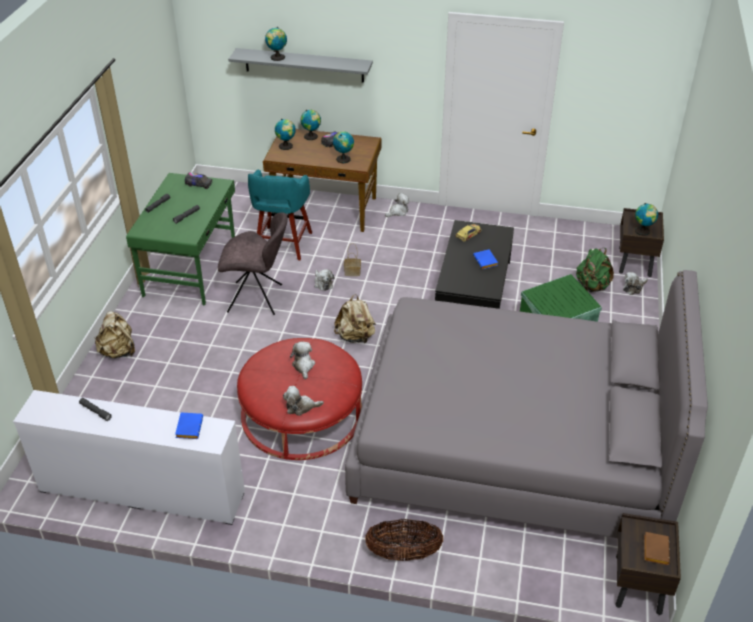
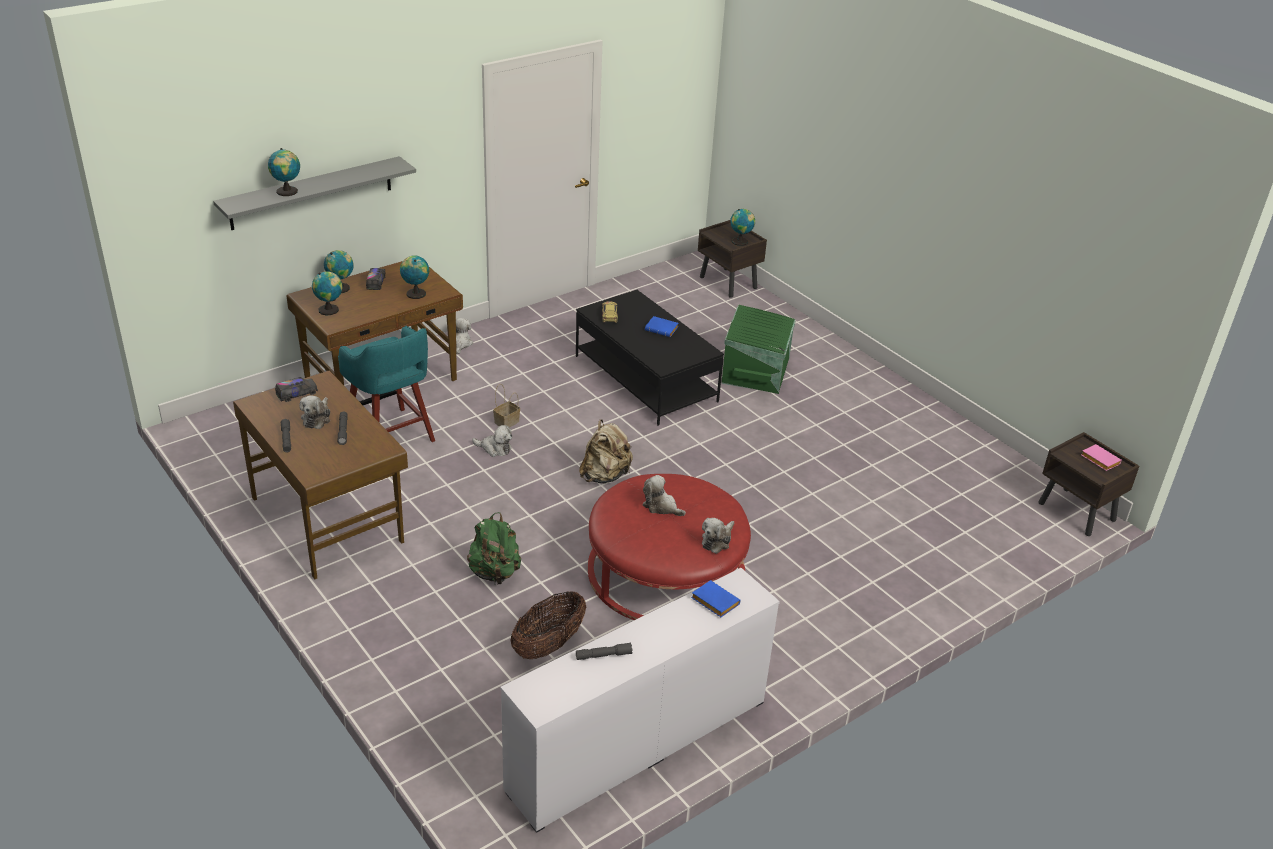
camera: 50 degrees left, 5 degrees down
beige backpack [94,311,135,358] -> none
green desk [126,173,235,306] -> brown desk [233,370,408,579]
grey chair [218,212,288,315] -> none
grey bed [345,270,708,538] -> none
basket [365,519,443,561] -> basket moved to [510,592,586,659]
green backpack [576,248,614,292] -> green backpack moved to [467,512,521,584]
plush toy [623,272,648,295] -> plush toy moved to [300,395,330,429]
brown book [644,532,670,565] -> pink book [1081,444,1122,471]

